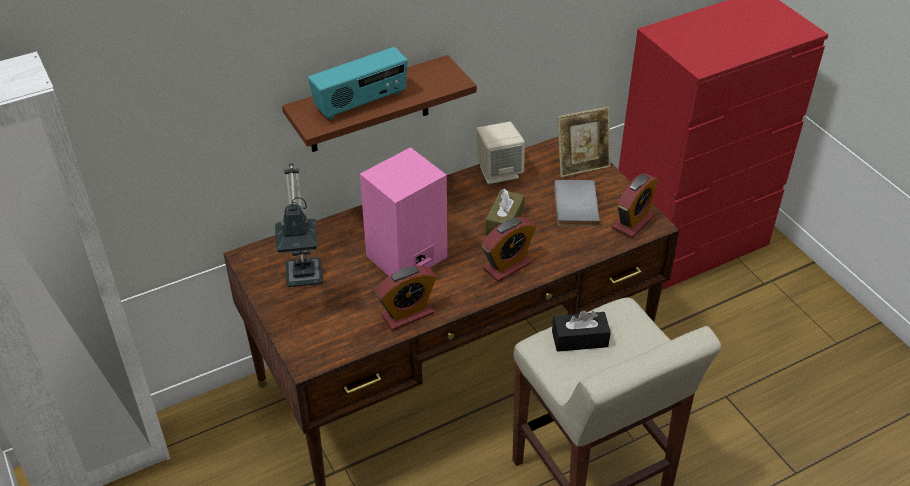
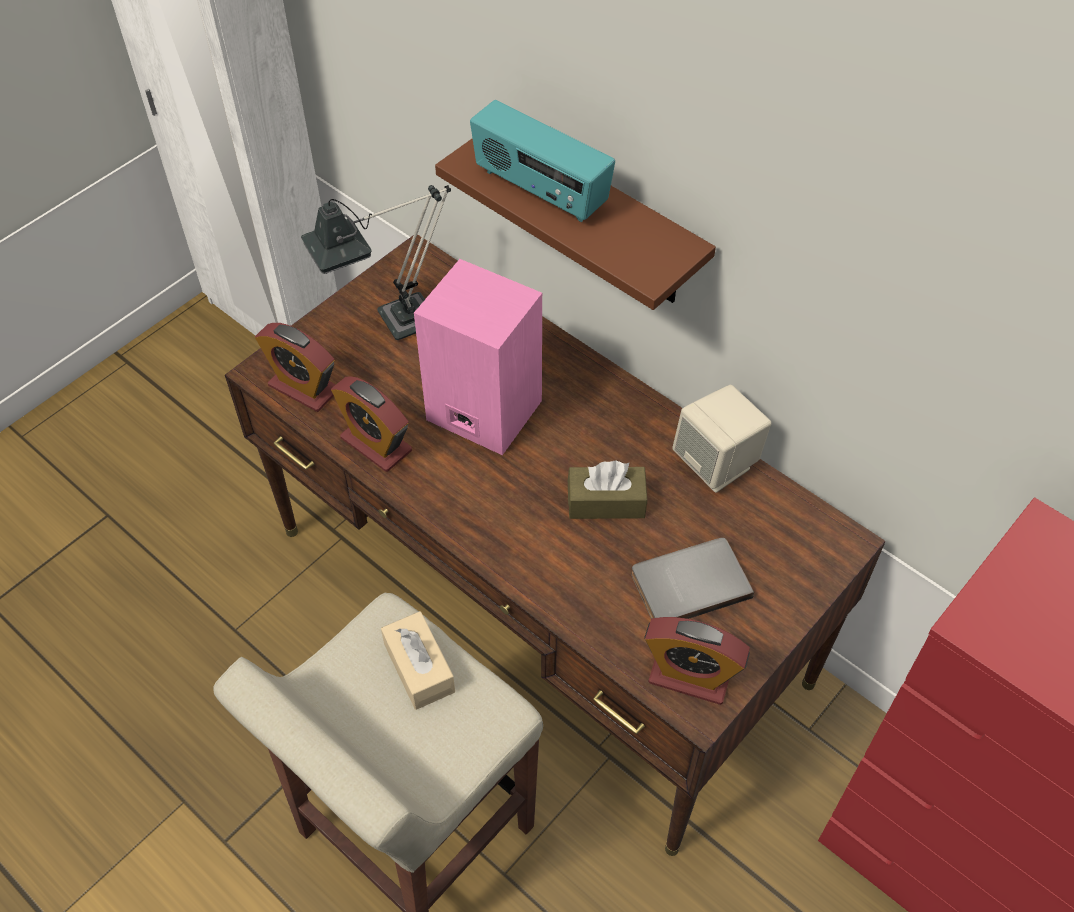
camera: 70 degrees right, 10 degrees up
alarm clock [481,217,536,282] -> alarm clock moved to [255,323,336,412]
black tissue box [552,310,611,352] -> beige tissue box [381,611,455,710]
picture frame [557,107,611,178] -> none

